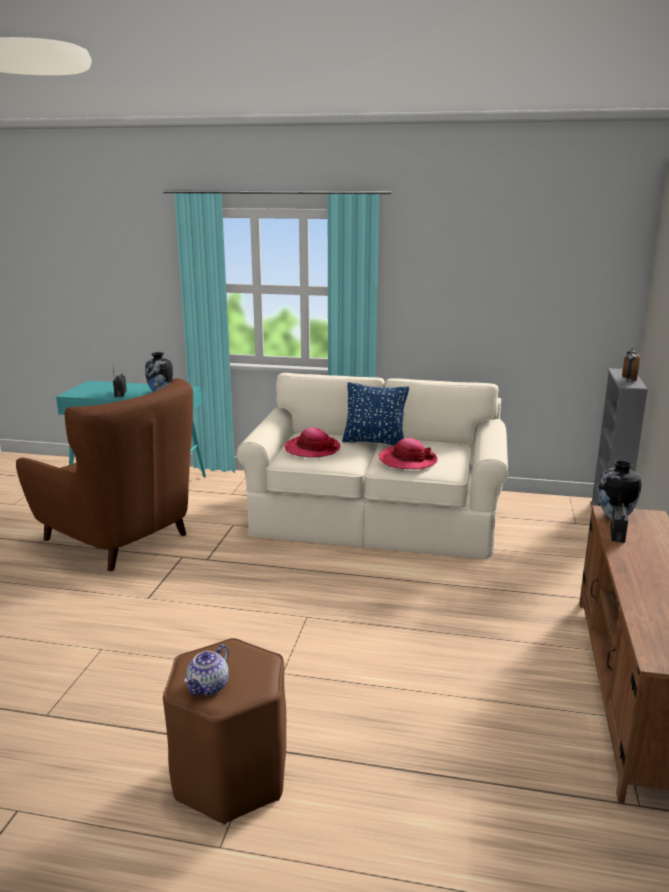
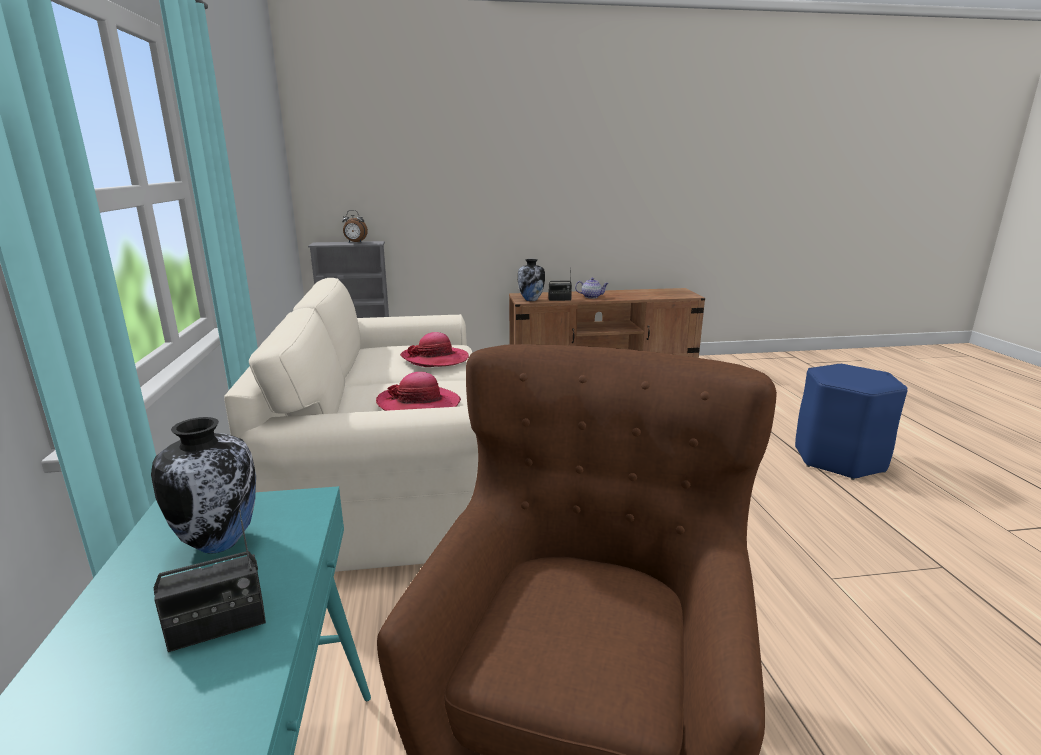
camera: 110 degrees left, 0 degrees up
brown stool [163,638,286,825] -> blue stool [795,364,907,480]
teapot [184,644,229,695] -> teapot moved to [575,278,609,299]
blue pillow [342,382,409,446] -> none

